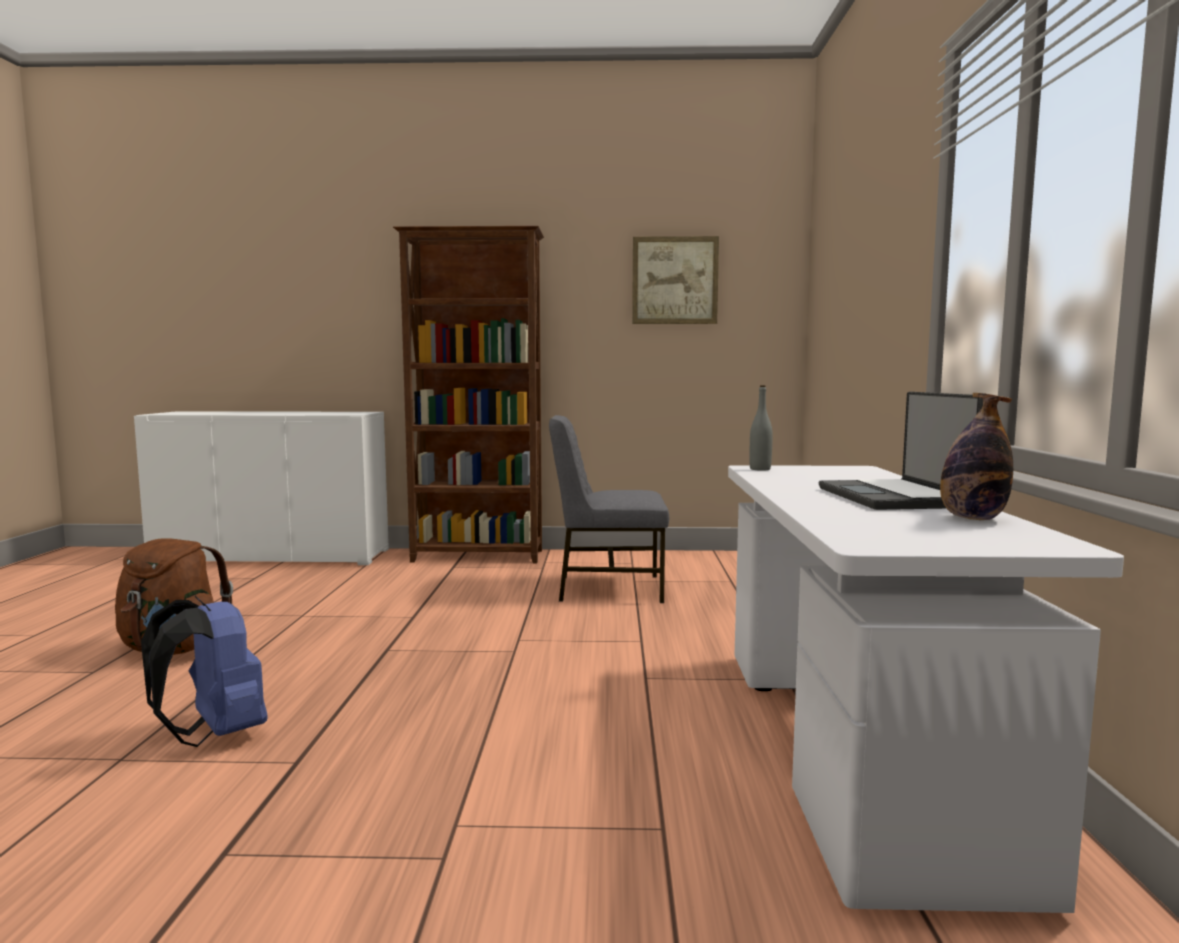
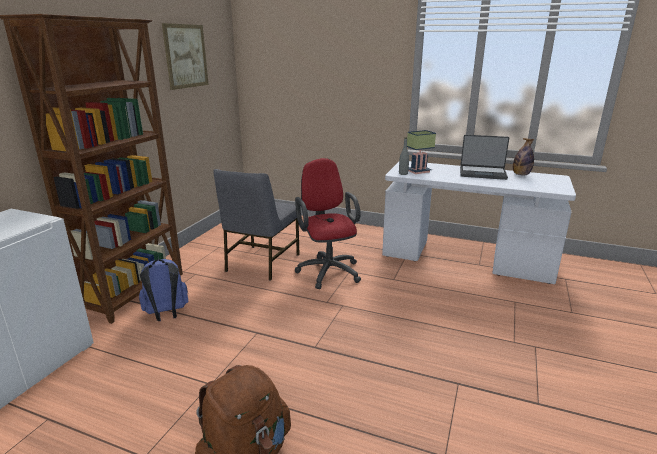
camera: 70 degrees left, 15 degrees up
blue backpack [141,596,267,747] -> blue backpack moved to [139,259,188,321]
none -> red office chair [295,158,361,289]
none -> table lamp [407,130,436,174]

